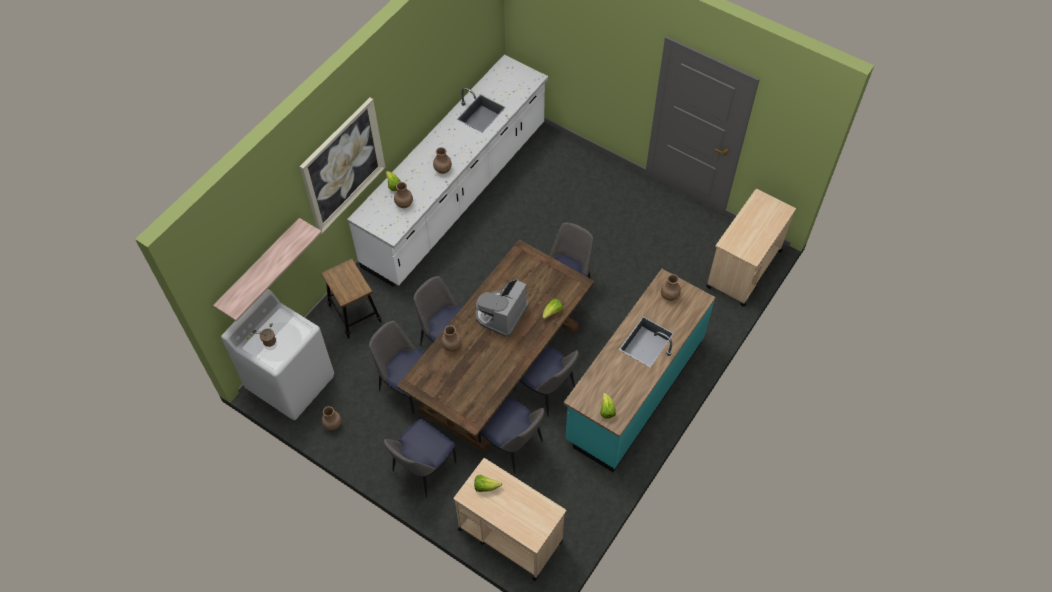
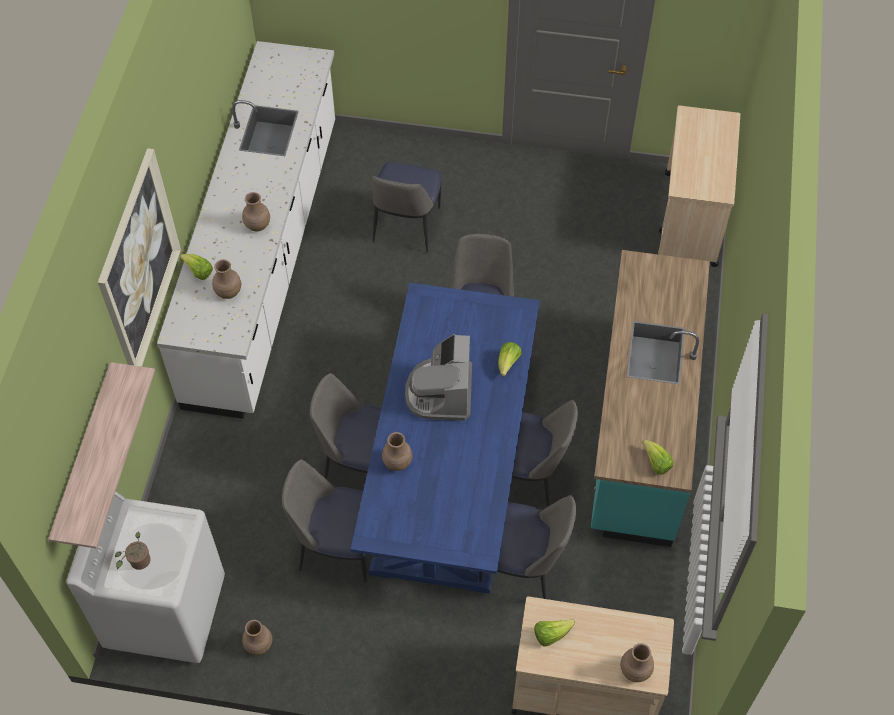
camera: 25 degrees left, 0 degrees up
stool [321,259,381,339] -> none
chair [384,419,456,498] -> chair moved to [372,162,442,253]
brown dining table [397,239,594,453] -> blue dining table [351,283,540,594]
brown vase [661,274,681,301] -> brown vase moved to [620,643,654,682]

